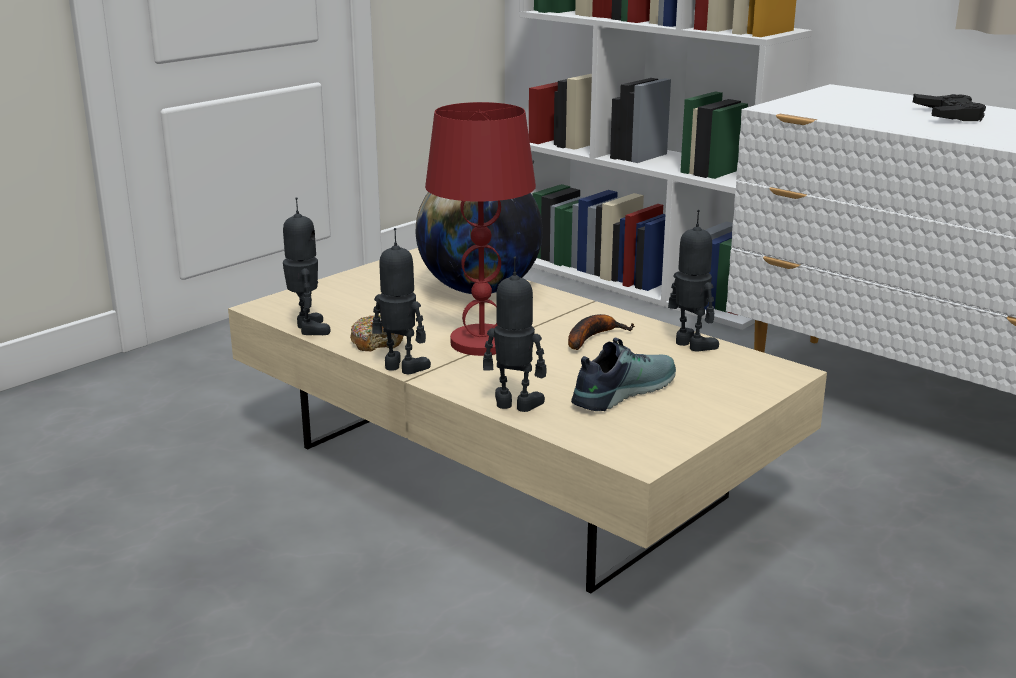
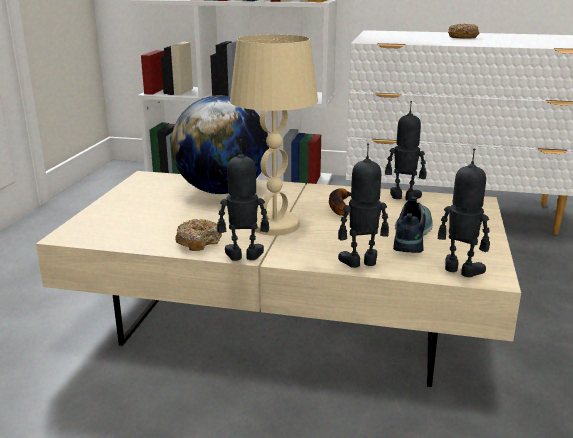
camera: 30 degrees left, 0 degrees up
toy robot [283,197,330,335] -> toy robot moved to [438,148,490,277]
red table lamp [425,102,536,356] -> beige table lamp [230,35,318,236]
black game controller [913,94,986,122] -> donut [448,23,479,39]

